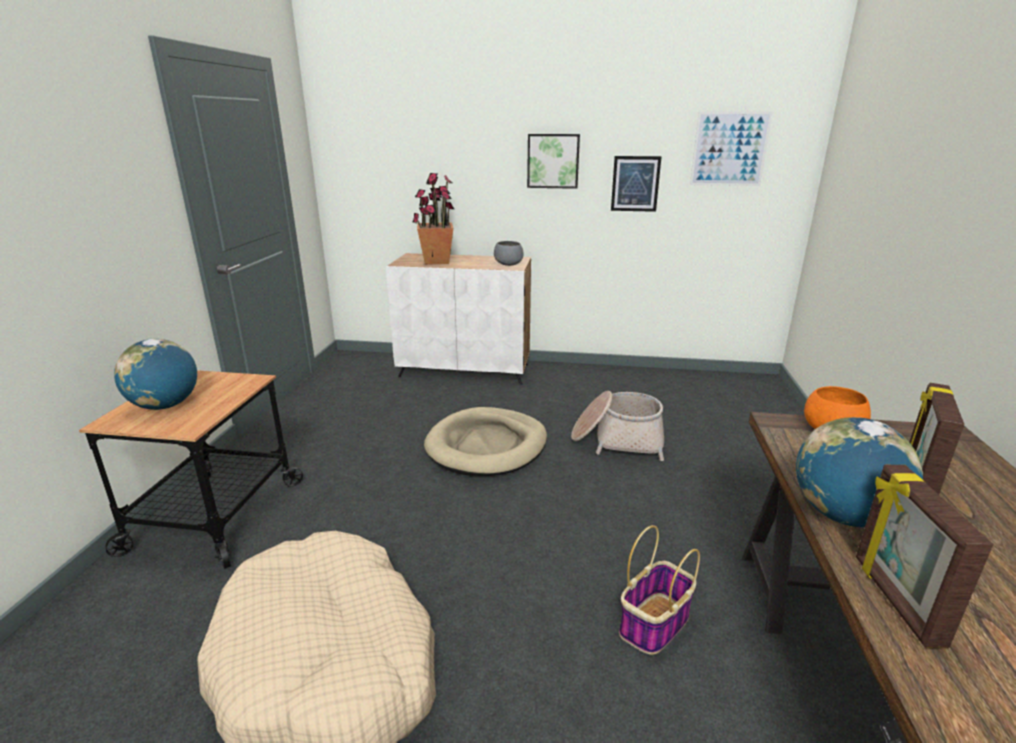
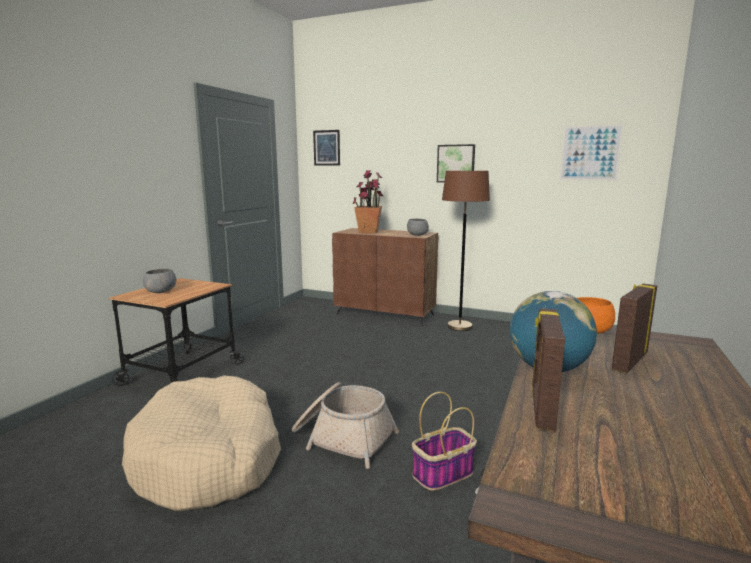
camera: 15 degrees right, 10 degrees down
globe [114,339,197,410] -> grey bowl [143,269,176,293]
white cabinet [386,253,531,385] -> brown cabinet [332,228,438,326]
beige dog bed [424,407,547,476] -> none
basket [571,391,664,461] -> basket moved to [292,382,399,469]
picture [611,156,662,212] -> picture moved to [313,130,340,166]
none -> brown floor lamp [442,171,490,331]

